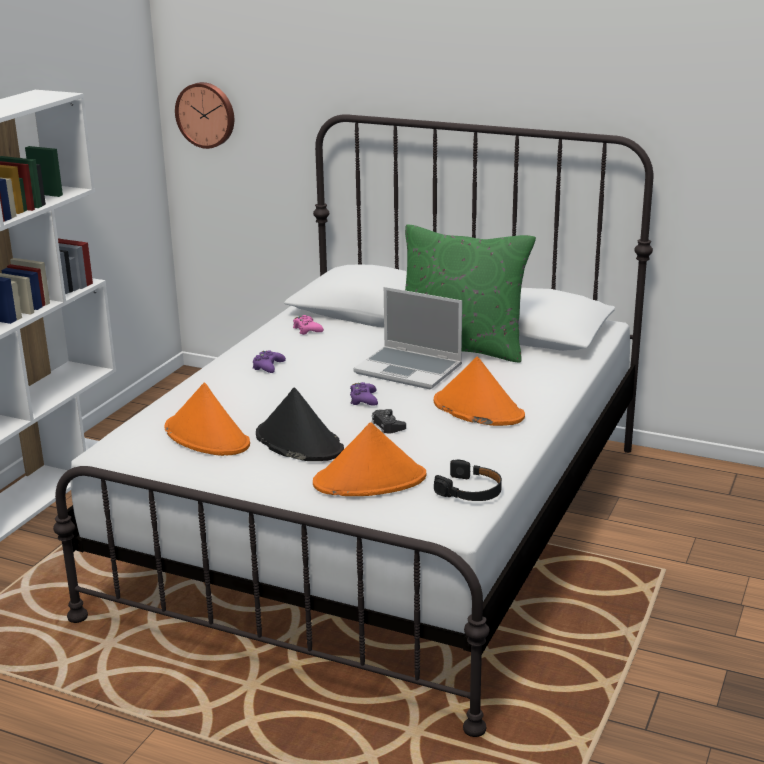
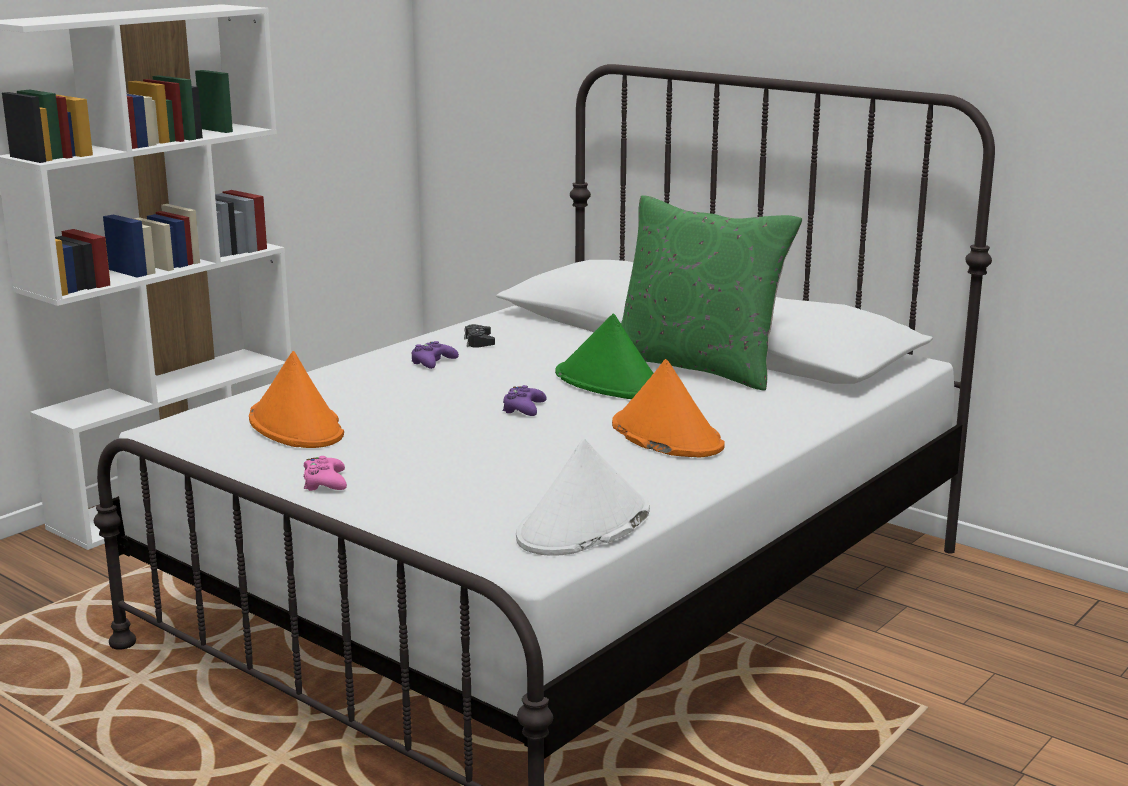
camera: 15 degrees right, 5 degrees down
wall clock [175,82,234,149] -> none
black hat [256,388,344,461] -> none
pink game controller [293,315,324,335] -> pink game controller moved to [303,456,347,491]
orange hat [313,422,427,496] -> none
laptop [353,287,462,389] -> green hat [555,314,653,399]
black game controller [372,409,406,434] -> black game controller moved to [464,324,495,348]
black headphones [434,459,502,501] -> white hat [516,439,650,556]

